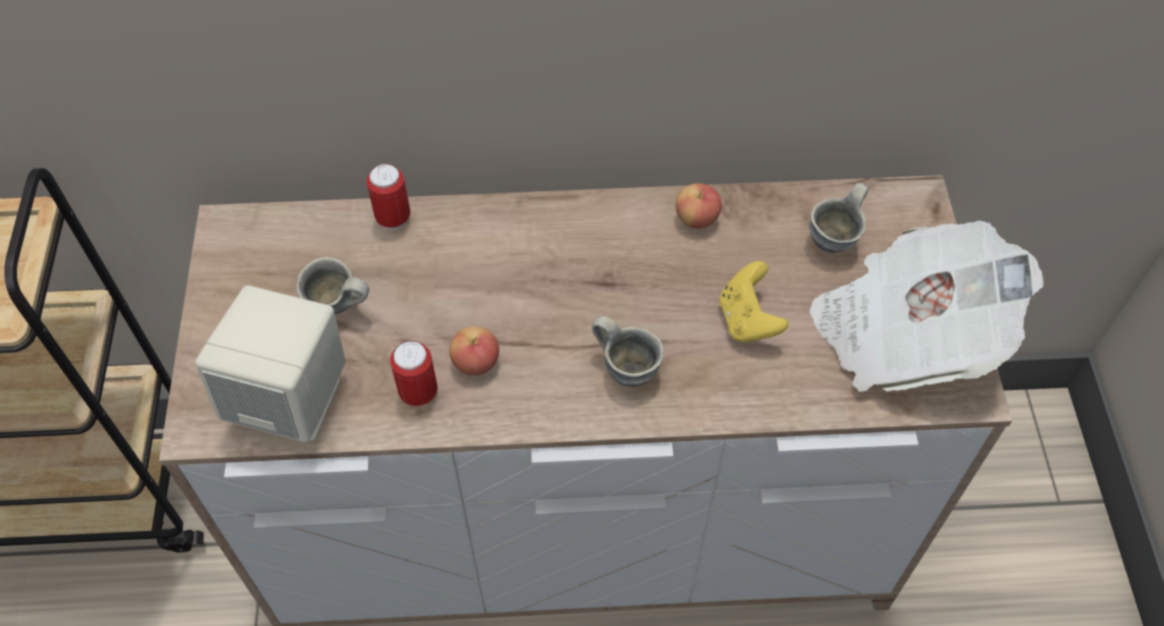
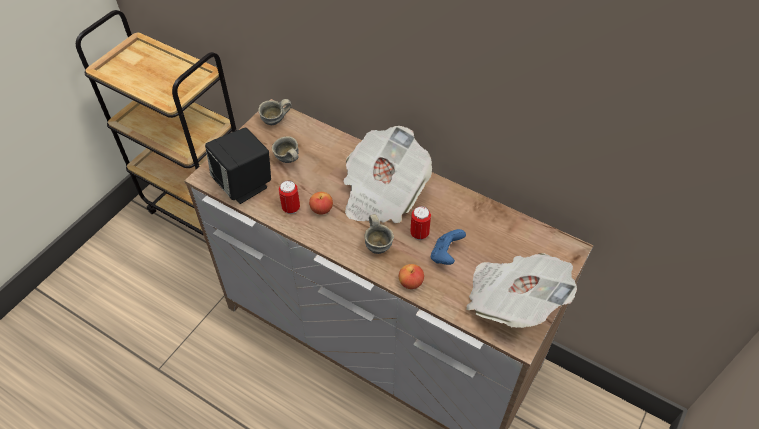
camera: 35 degrees right, 5 degrees down
beige speaker [195,285,346,442] -> black speaker [205,128,271,204]
can [366,163,410,229] -> can moved to [410,206,431,240]
apple [676,183,722,228] -> apple moved to [399,264,424,289]
yellow game controller [719,261,788,343] -> blue game controller [431,229,466,265]
grey mug [809,183,868,253] -> grey mug moved to [258,99,292,125]
none -> newspaper [343,126,432,223]

